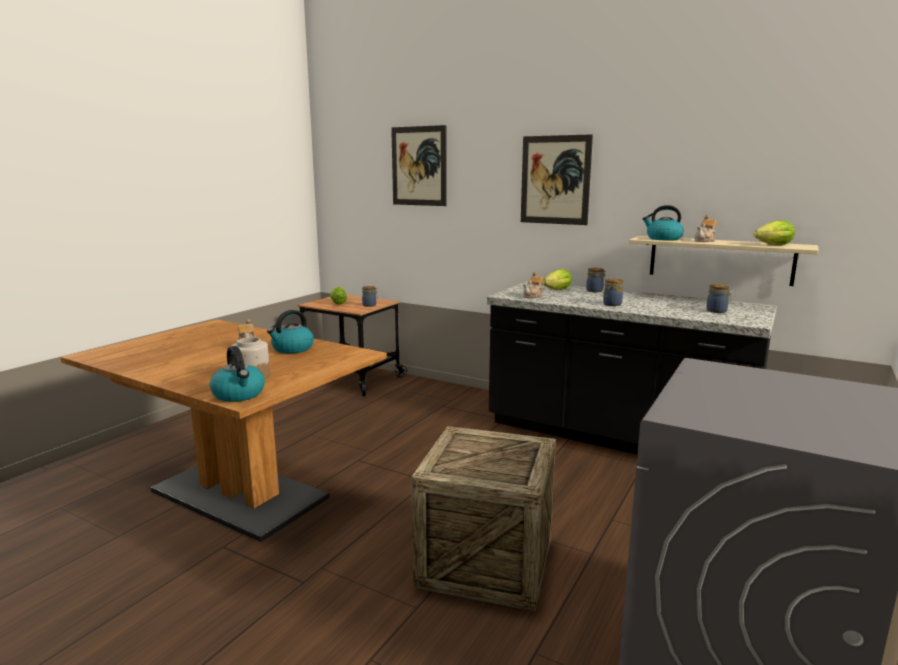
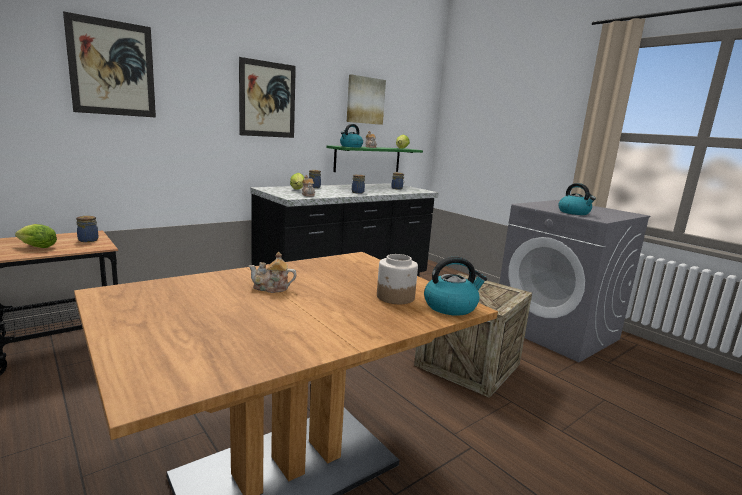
camera: 70 degrees left, 0 degrees up
kettle [267,310,314,354] -> kettle moved to [559,183,596,215]
beige shelf [629,236,819,286] -> green shelf [326,145,423,172]
none -> picture [347,74,386,125]

